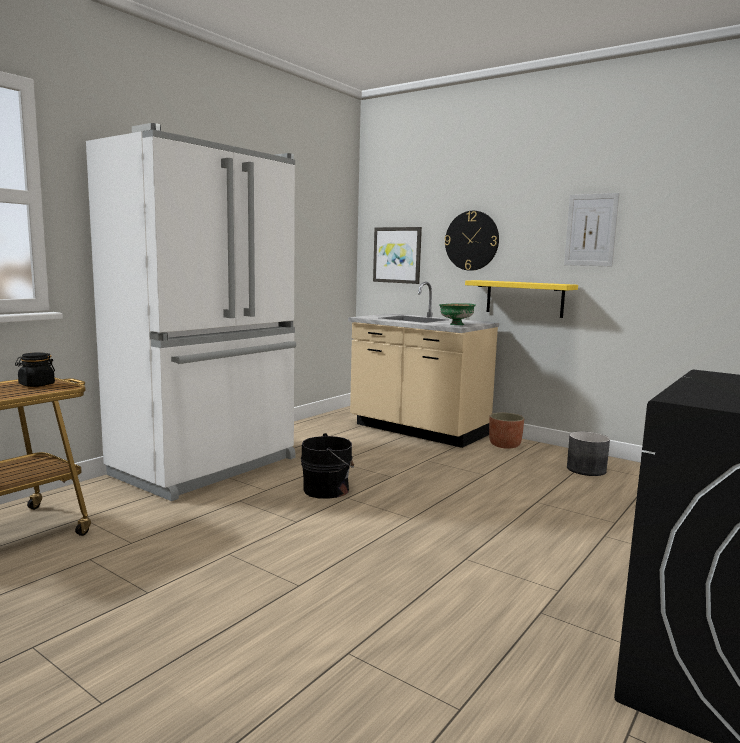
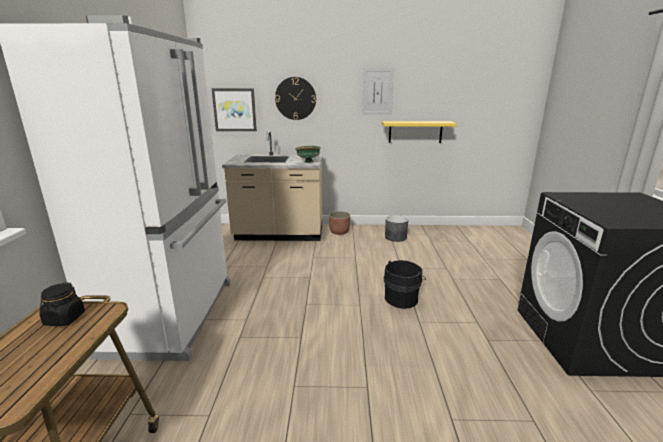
camera: 35 degrees left, 10 degrees up
black bucket [301,433,354,499] -> black bucket moved to [384,260,426,309]
yellow shelf [465,280,578,318] -> yellow shelf moved to [382,121,457,143]

